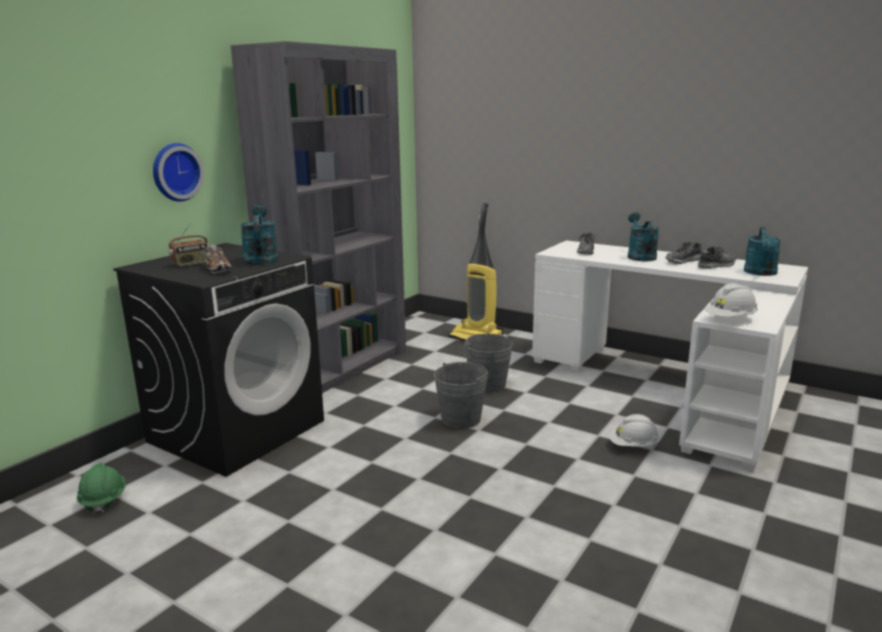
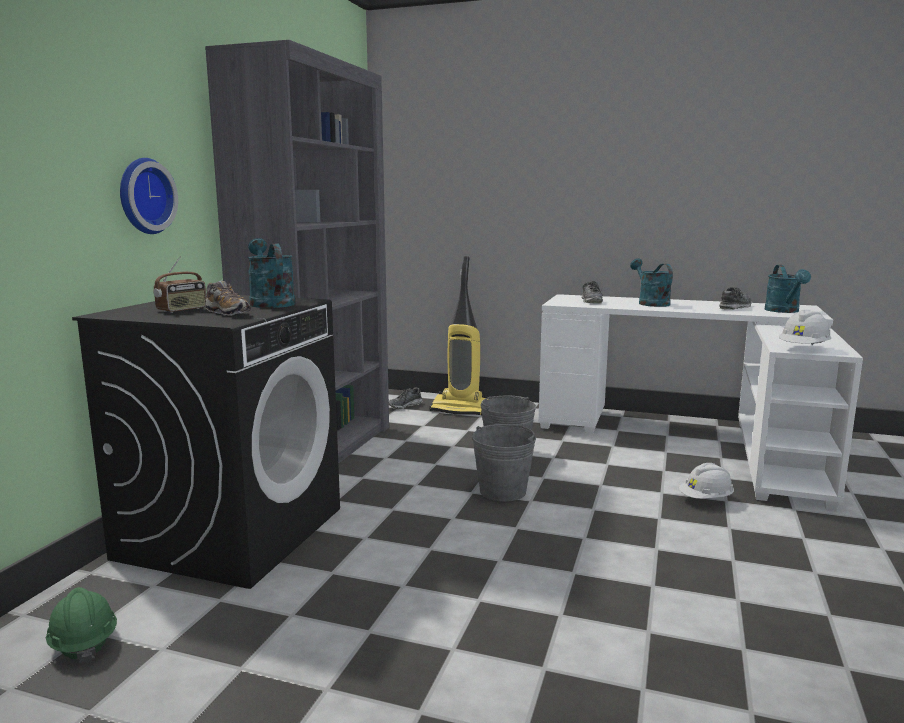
camera: 15 degrees left, 5 degrees down
shoe [666,242,701,264] -> shoe moved to [389,387,422,409]

